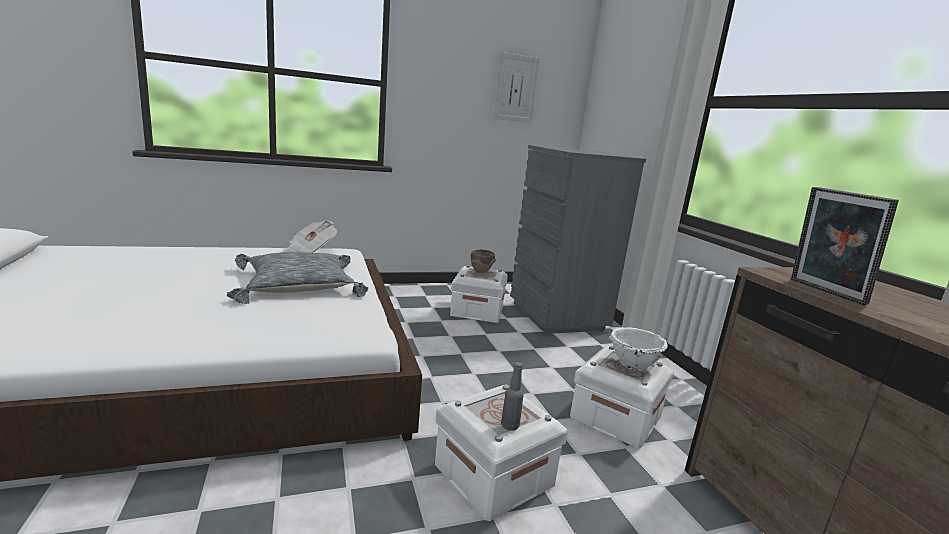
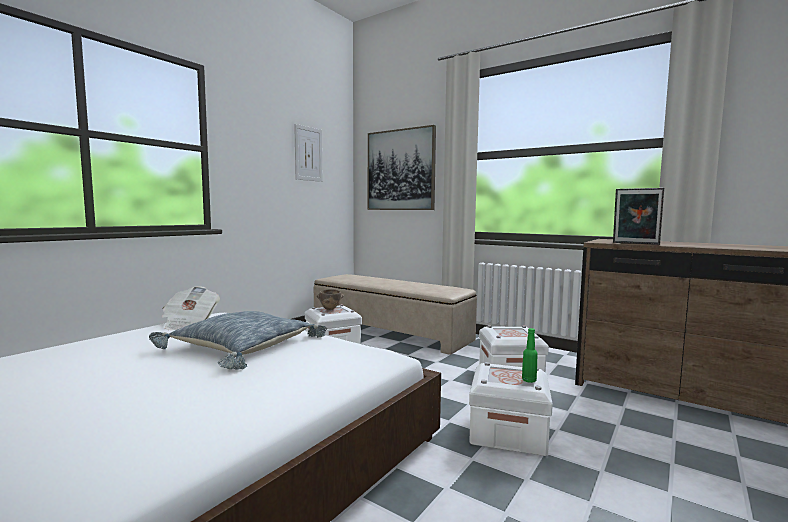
camera: 35 degrees left, 10 degrees down
grey bottle [501,362,524,431] -> green bottle [522,328,538,383]
grey dresser [510,145,646,334] -> beige bench [314,274,477,355]
white bowl [609,327,668,371] -> none
none -> picture [368,125,436,210]

